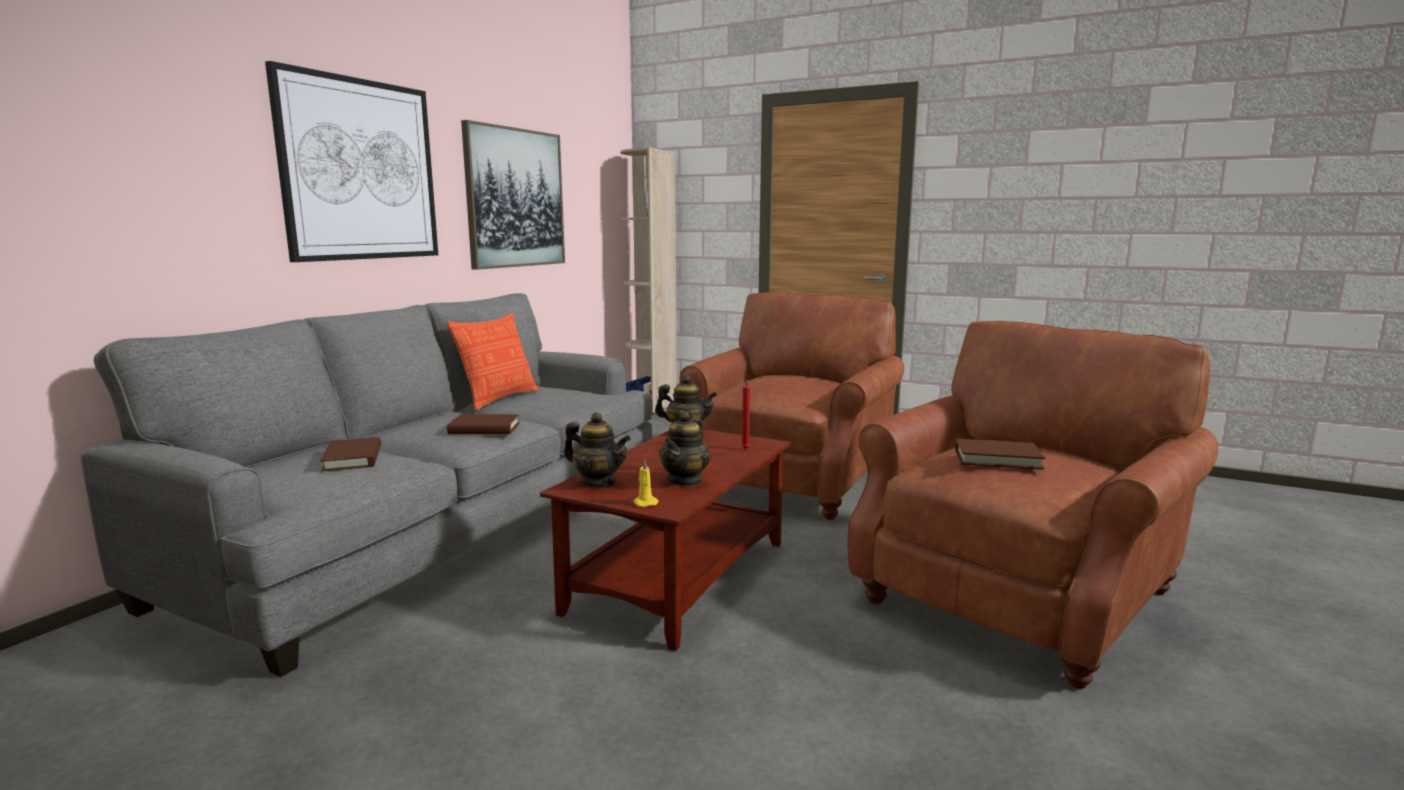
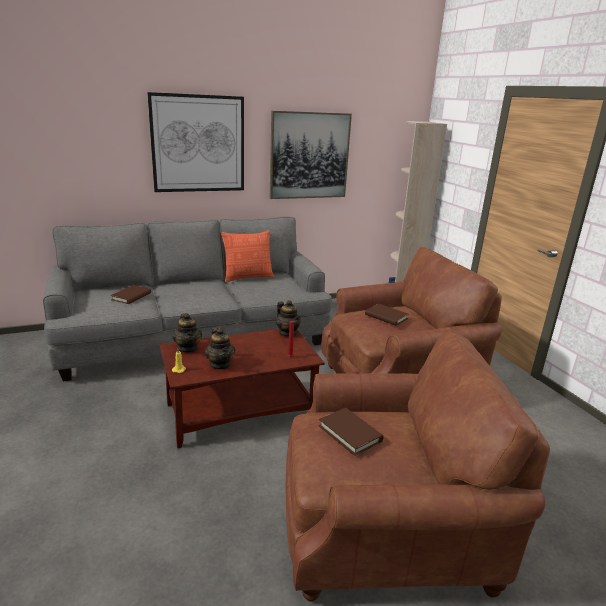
camera: 40 degrees right, 10 degrees up
brown book [447,414,520,434] -> brown book moved to [365,304,408,326]
teapot [659,411,711,487] -> teapot turned 90 degrees counterclockwise [205,328,235,370]

